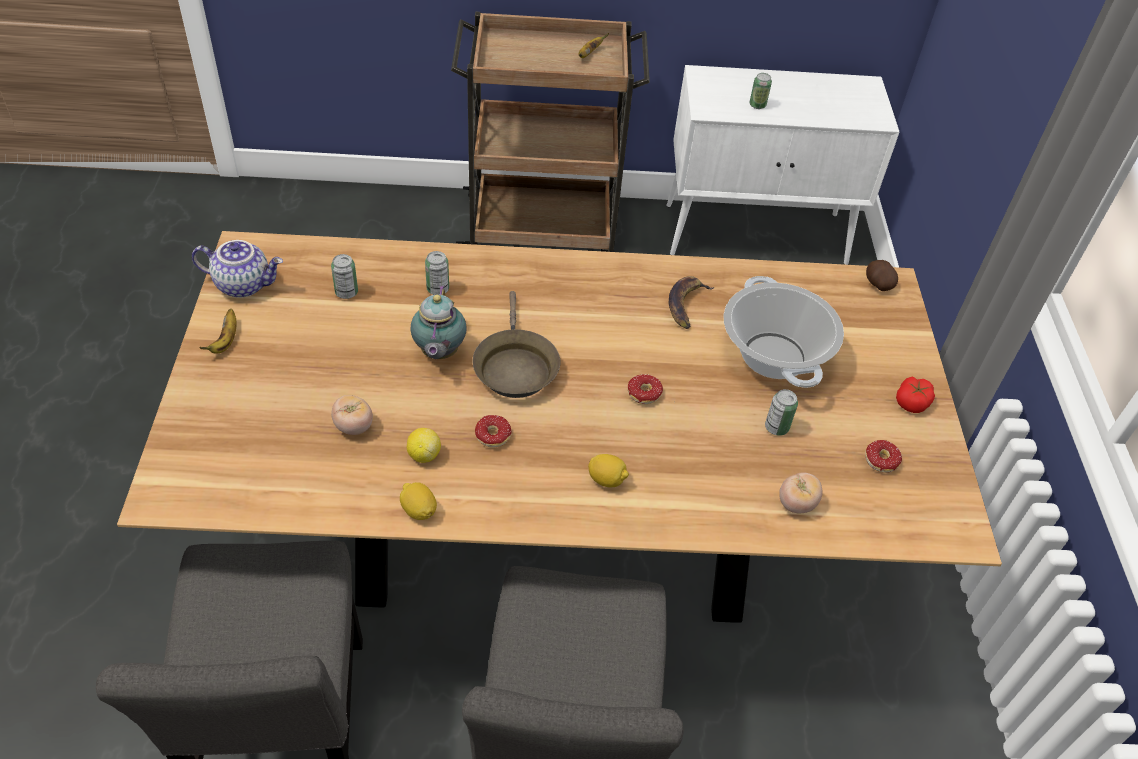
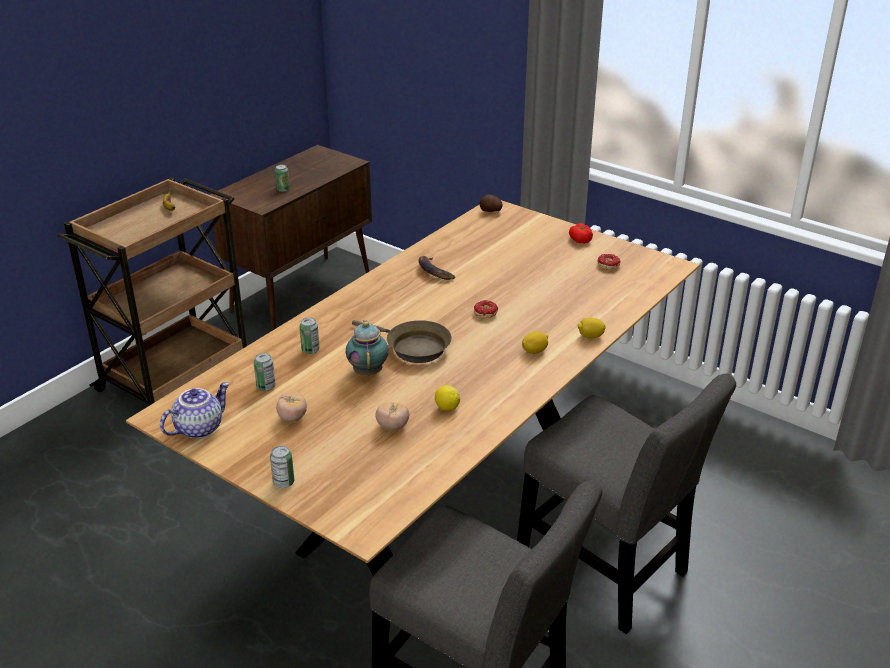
camera: 50 degrees left, 15 degrees down
banana [200,309,236,354] -> none
lemon [400,482,437,520] -> lemon moved to [578,318,606,338]
teapot [411,285,467,359] -> teapot turned 135 degrees counterclockwise [346,320,389,376]
donut [475,415,512,448] -> none
white cabinet [666,65,899,265] -> brown cabinet [210,145,372,331]
cooking pot [724,276,844,388] -> none
can [765,389,798,436] -> can moved to [270,446,294,488]
tomato [779,472,823,513] -> tomato moved to [276,391,307,422]

